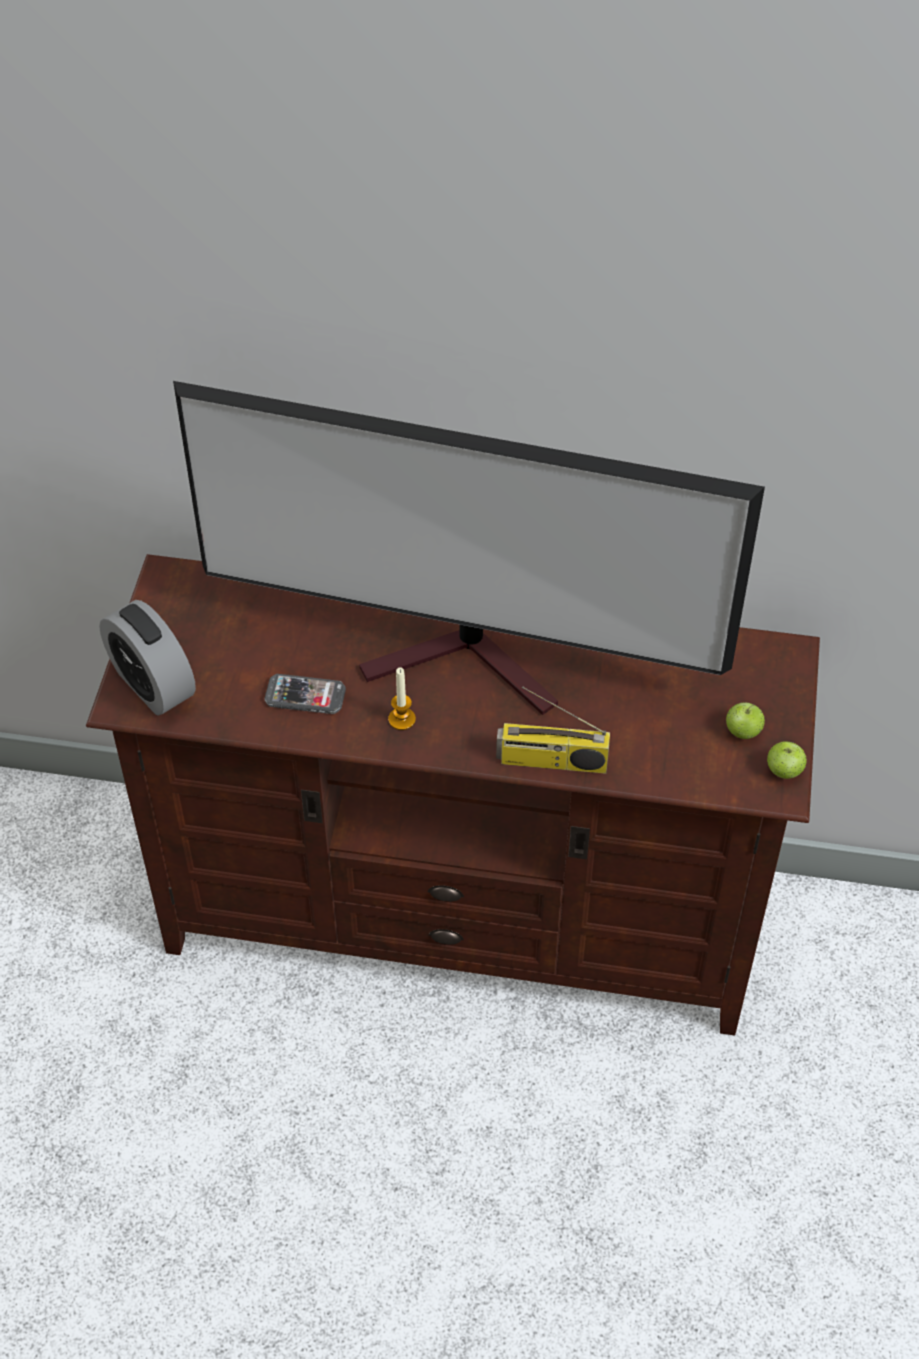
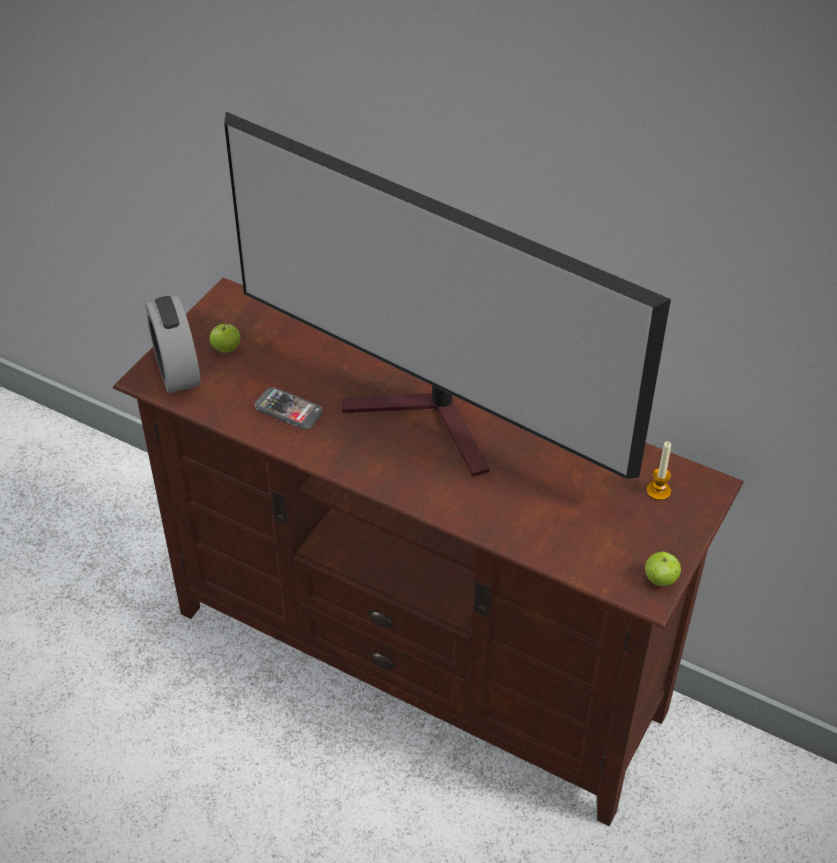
camera: 20 degrees right, 5 degrees down
candle [388,667,416,730] -> candle moved to [646,441,671,500]
radio [496,686,610,773] -> none
apple [726,702,765,739] -> apple moved to [210,324,240,353]

